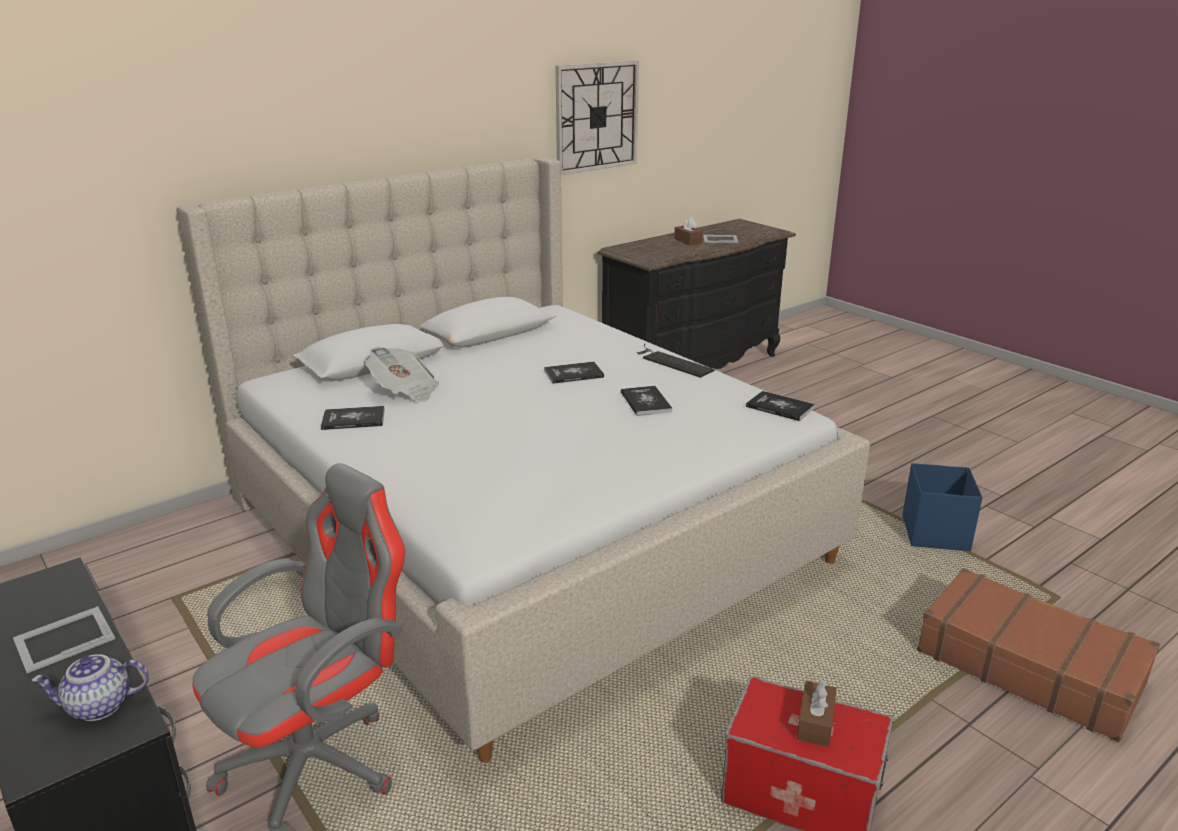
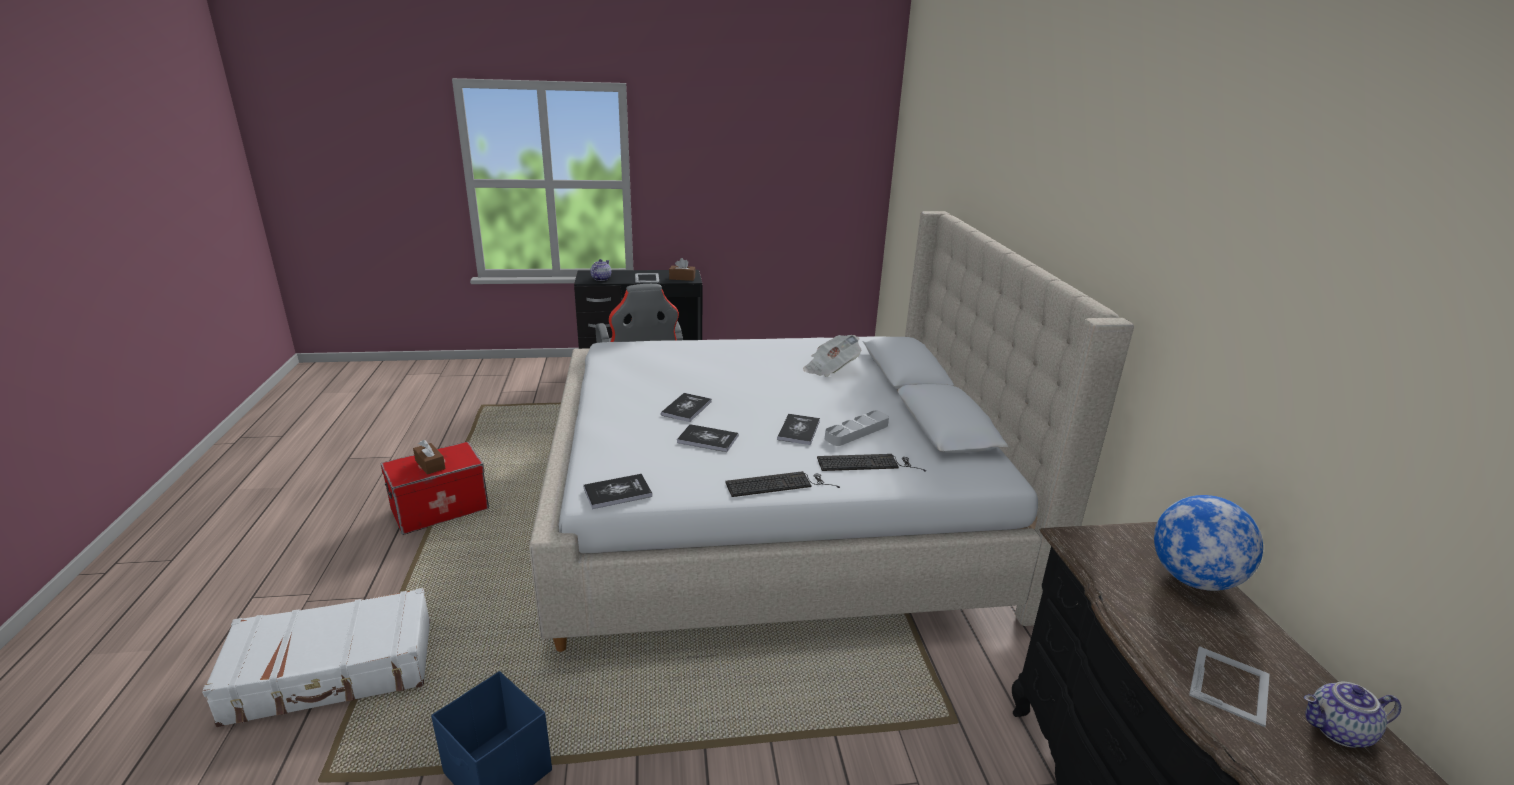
camera: 120 degrees right, 0 degrees up
book [321,406,385,430] -> book moved to [661,393,711,422]
wall clock [556,61,639,175] -> none
brown tissue box [674,217,703,246] -> brown tissue box moved to [669,258,695,281]
brown suitcase [917,568,1160,742] -> white suitcase [202,588,430,727]
none -> keyboard [817,454,926,472]
none -> grey tray [825,410,889,446]
none -> globe [1154,495,1263,591]
none -> teapot [1304,682,1401,748]

